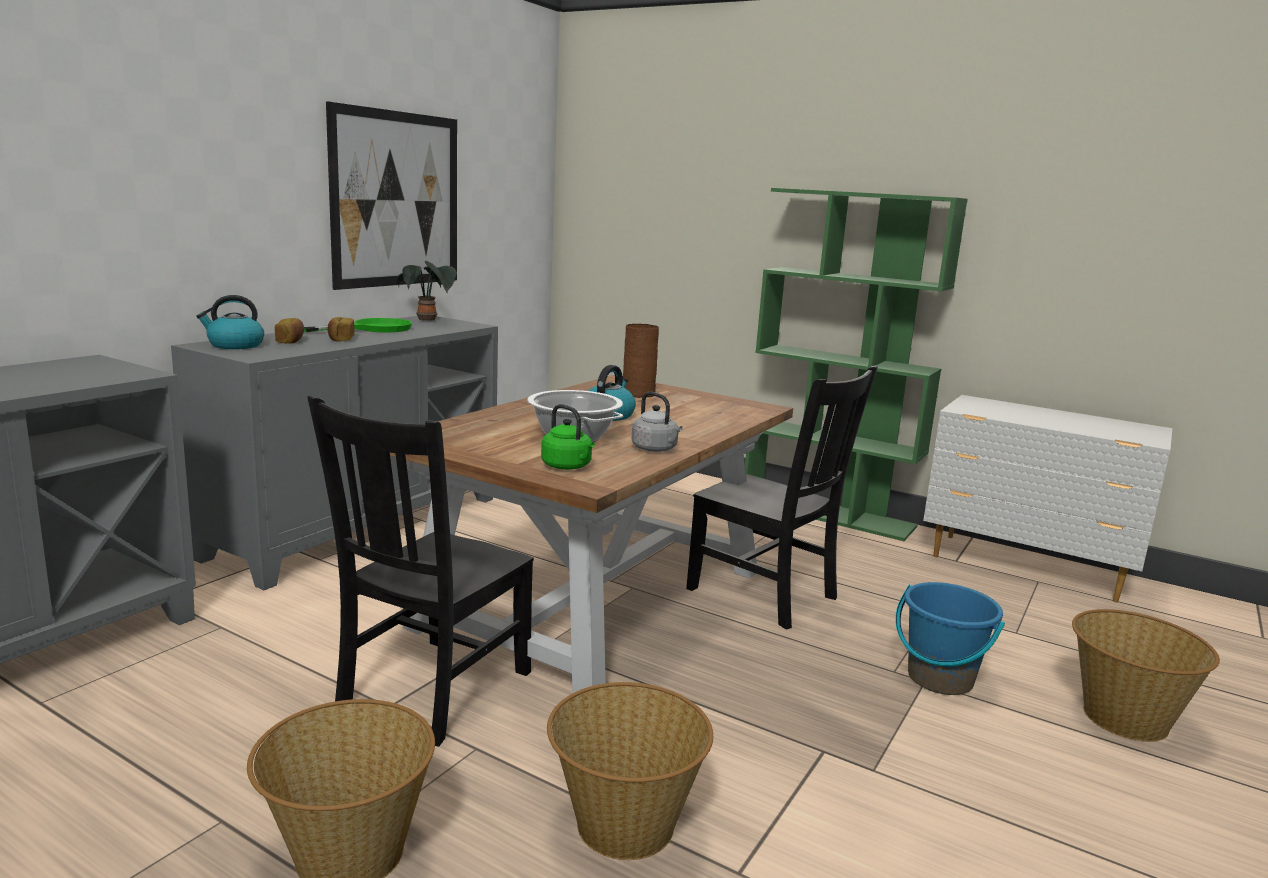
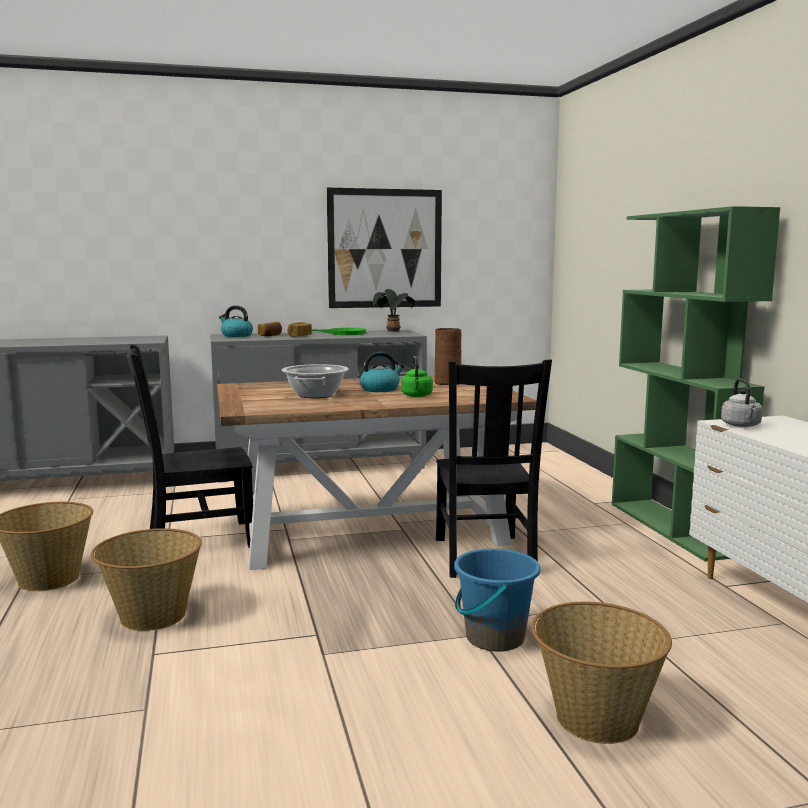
camera: 45 degrees right, 5 degrees down
green kettle [541,404,595,470] -> green kettle moved to [401,356,433,397]
grey kettle [632,392,683,452] -> grey kettle moved to [721,379,762,427]

